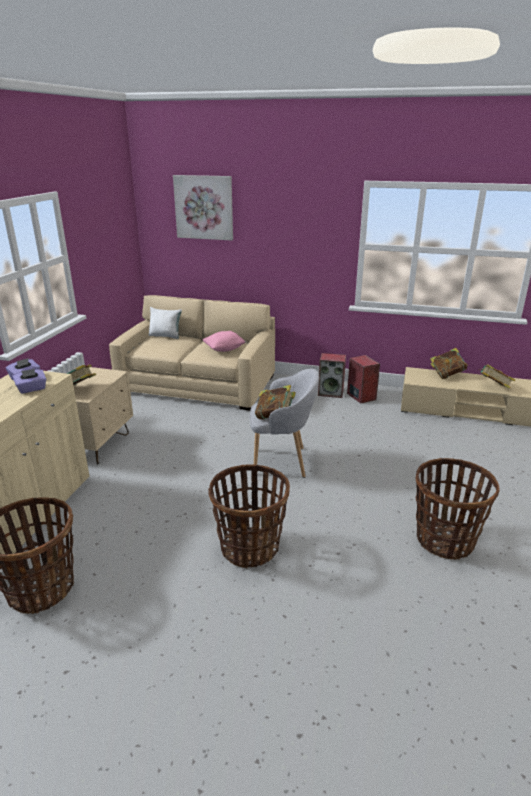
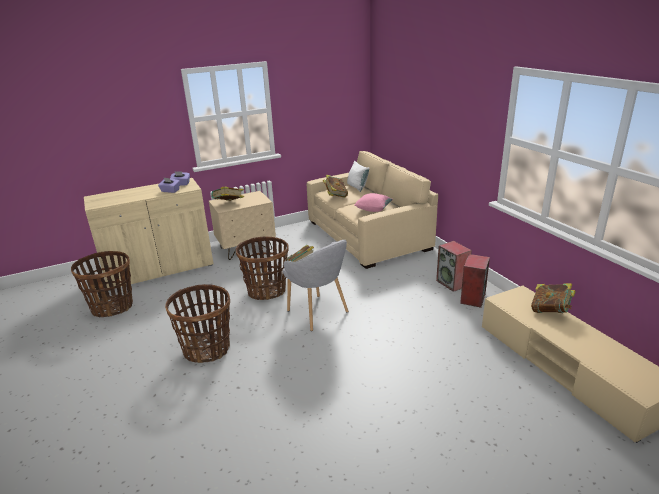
camera: 50 degrees right, 0 degrees up
picture [173,175,233,240] -> none
basket [415,458,499,560] -> basket moved to [236,236,289,300]
book [479,364,515,389] -> book moved to [323,175,348,197]

